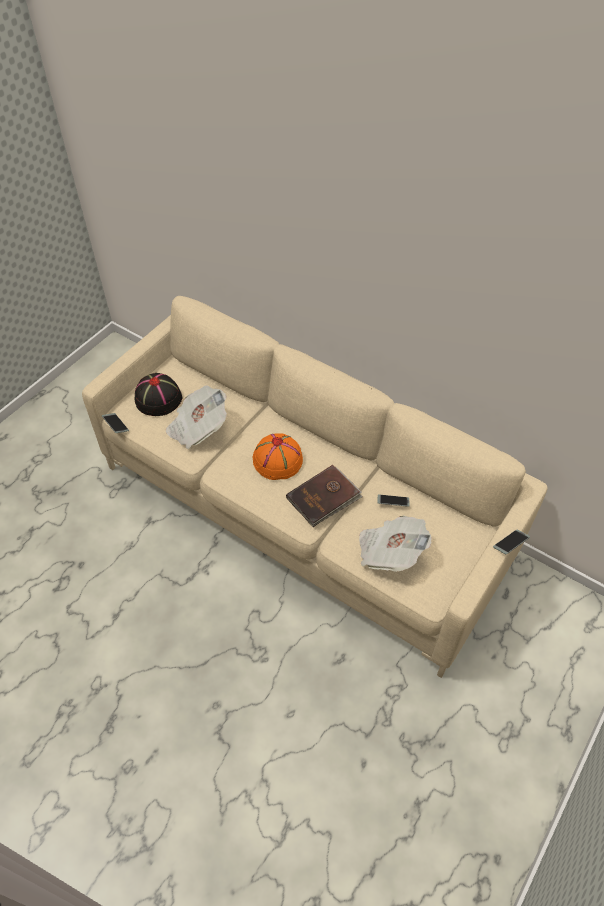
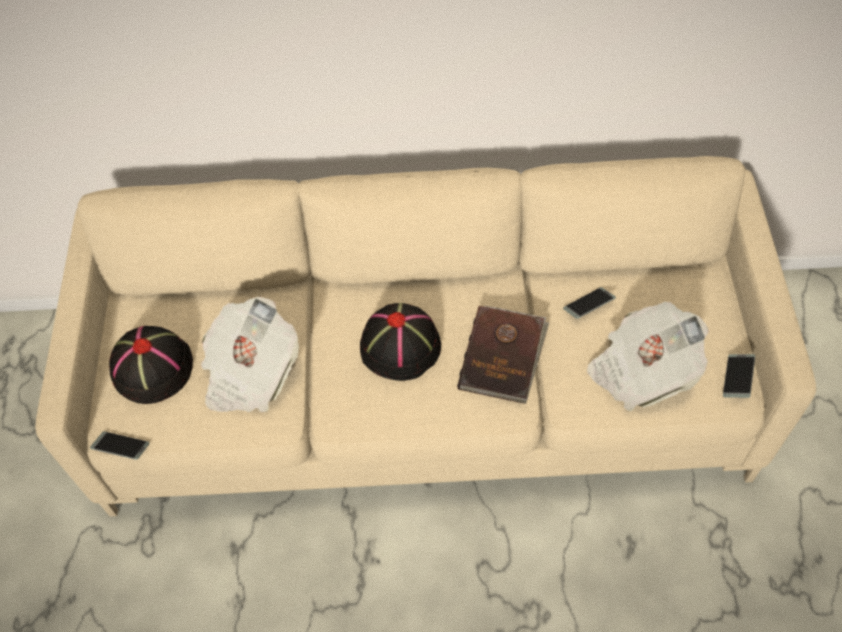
camera: 35 degrees left, 5 degrees up
orange hat [253,433,303,480] -> black hat [360,303,441,381]
phone [493,530,530,555] -> phone moved to [723,354,755,398]

